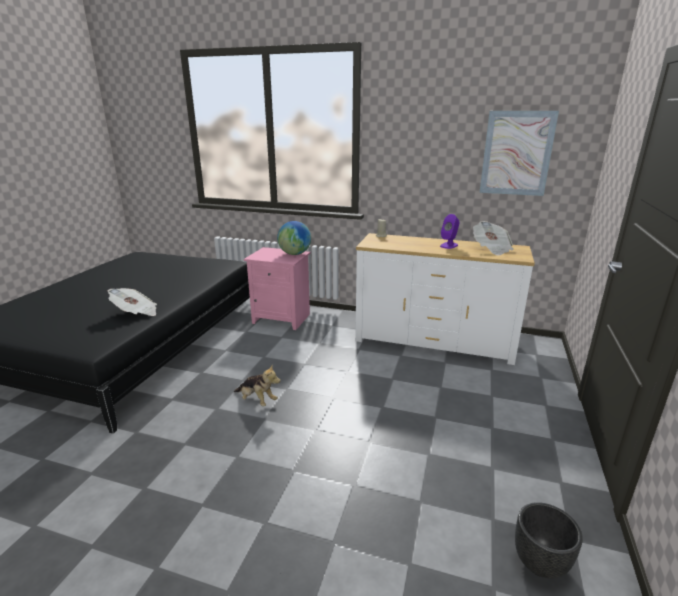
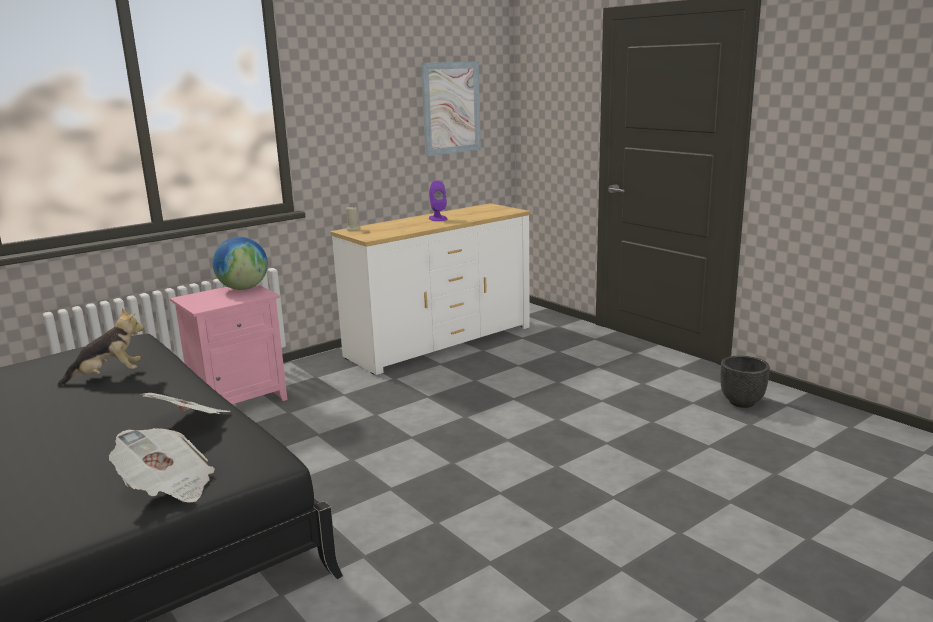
camera: 55 degrees left, 5 degrees down
plush toy [234,366,281,407] -> plush toy moved to [58,309,144,386]
newspaper [473,221,514,256] -> newspaper moved to [109,428,215,503]

